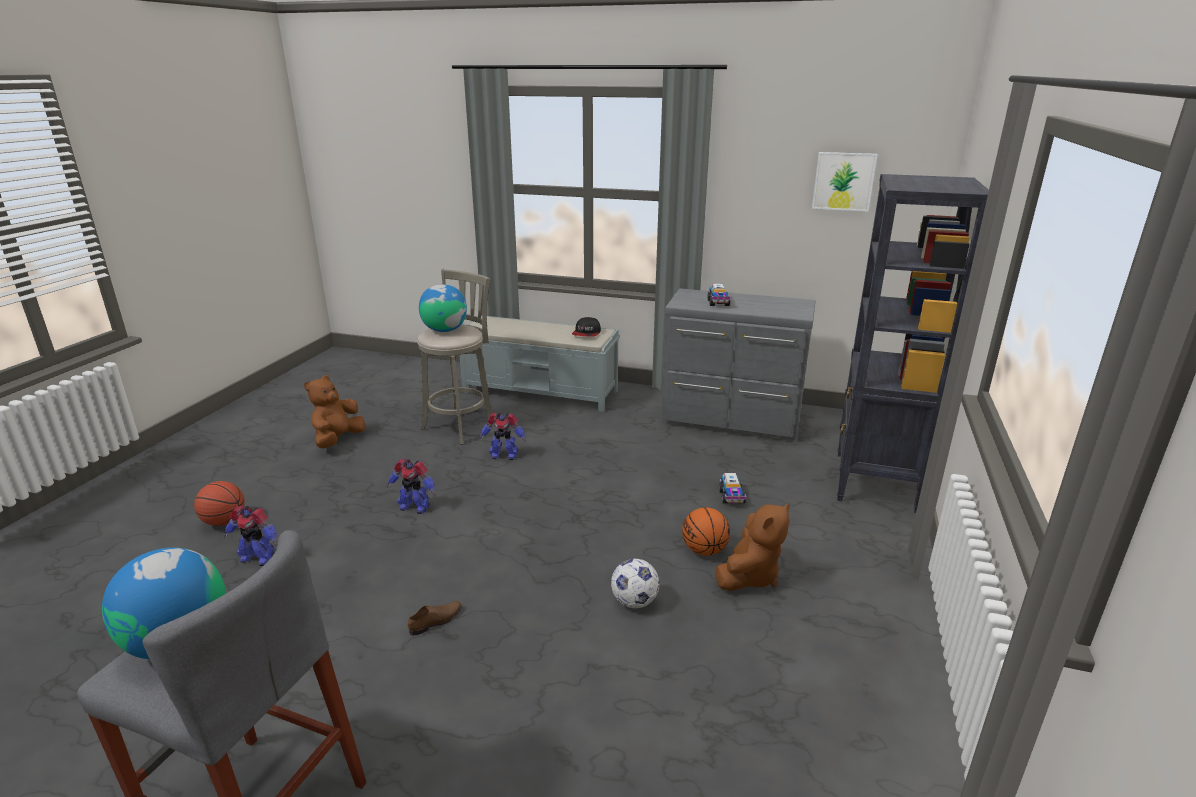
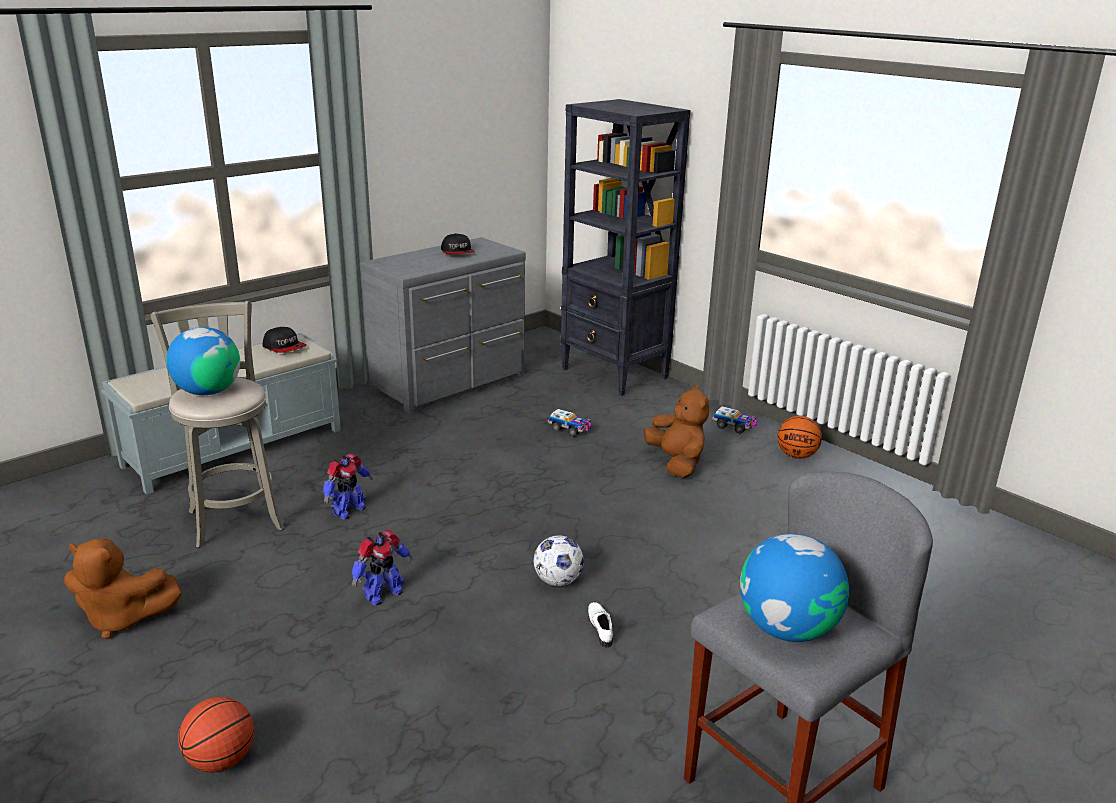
camera: 60 degrees left, 0 degrees up
toy robot [224,506,278,566] -> none
brown plush toy [304,375,366,448] -> brown plush toy turned 45 degrees counterclockwise [64,539,182,639]
brown shoe [408,601,462,636] -> white shoe [588,602,613,648]
football [611,559,660,608] -> football moved to [533,535,584,586]
basketball [682,507,730,556] -> basketball moved to [778,416,822,459]
toy truck [707,284,731,306] -> toy truck moved to [712,406,757,434]
picture [812,152,877,212] -> none
none -> cap [441,233,474,254]

